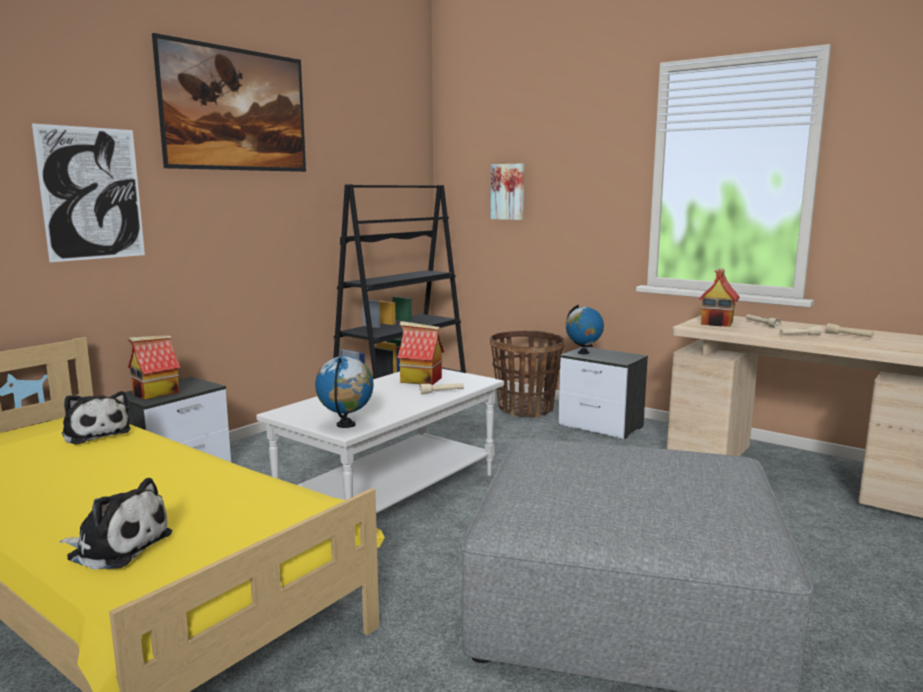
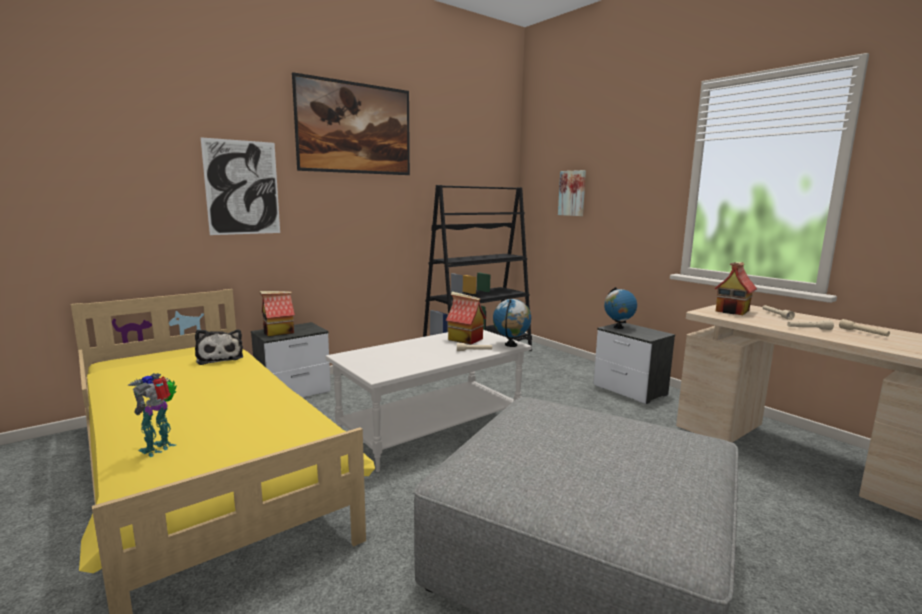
camera: 15 degrees right, 0 degrees up
plush toy [59,478,172,570] -> toy robot [128,373,177,457]
globe [315,356,373,428] -> globe moved to [493,299,531,347]
basket [490,331,565,418] -> none

